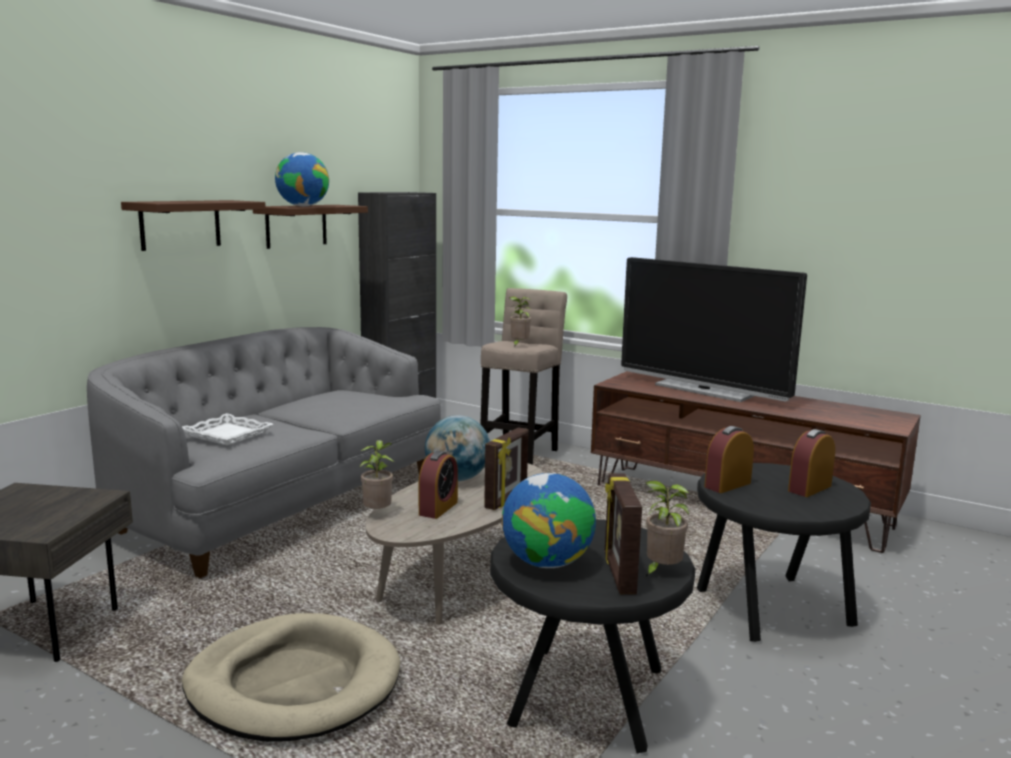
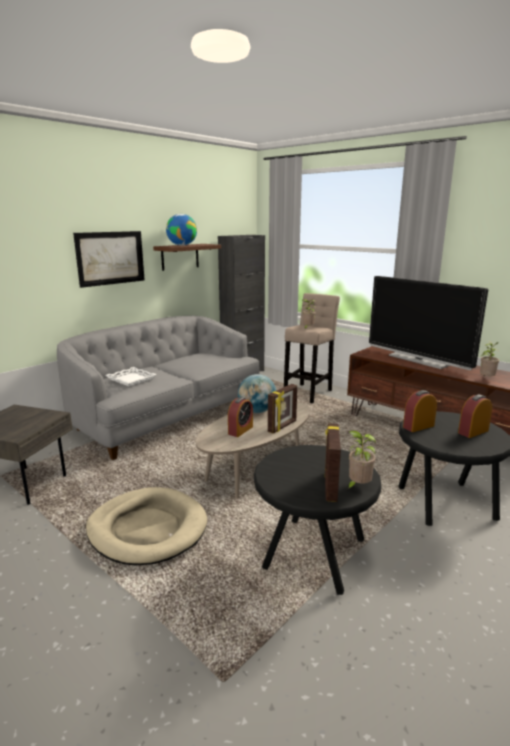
camera: 10 degrees right, 5 degrees up
brown shelf [121,200,266,251] -> picture [73,231,145,288]
potted plant [359,440,394,509] -> potted plant moved to [480,341,500,376]
globe [502,473,596,568] -> none

